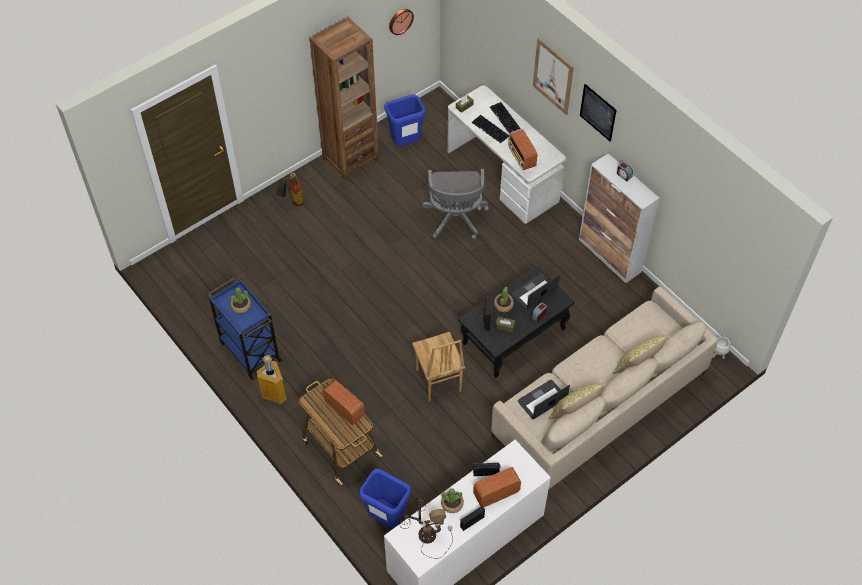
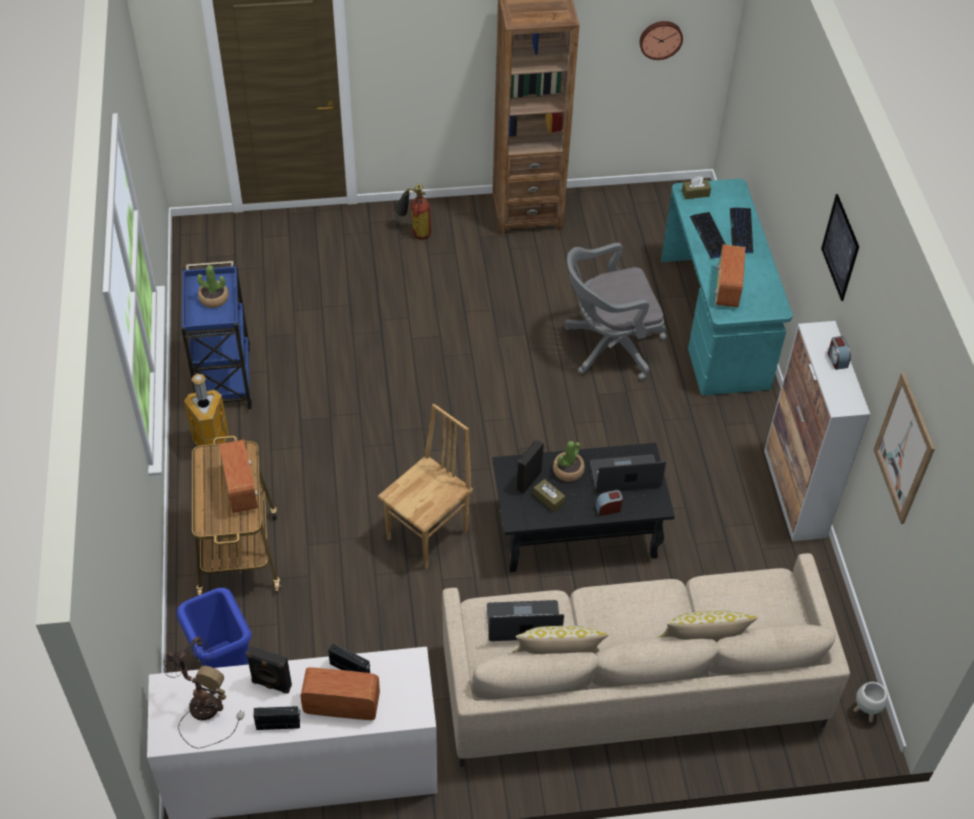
camera: 30 degrees right, 5 degrees down
blue trash can [384,94,426,146] -> none
brown chair [412,332,465,401] -> brown chair turned 150 degrees counterclockwise [378,404,473,569]
grey office chair [422,169,489,239] -> grey office chair turned 45 degrees clockwise [564,243,667,380]
potted plant [441,488,464,513] -> black speaker [246,646,292,694]
white desk [447,85,566,224] -> turquoise desk [661,179,793,395]
picture [533,38,574,115] -> picture moved to [873,373,935,524]

